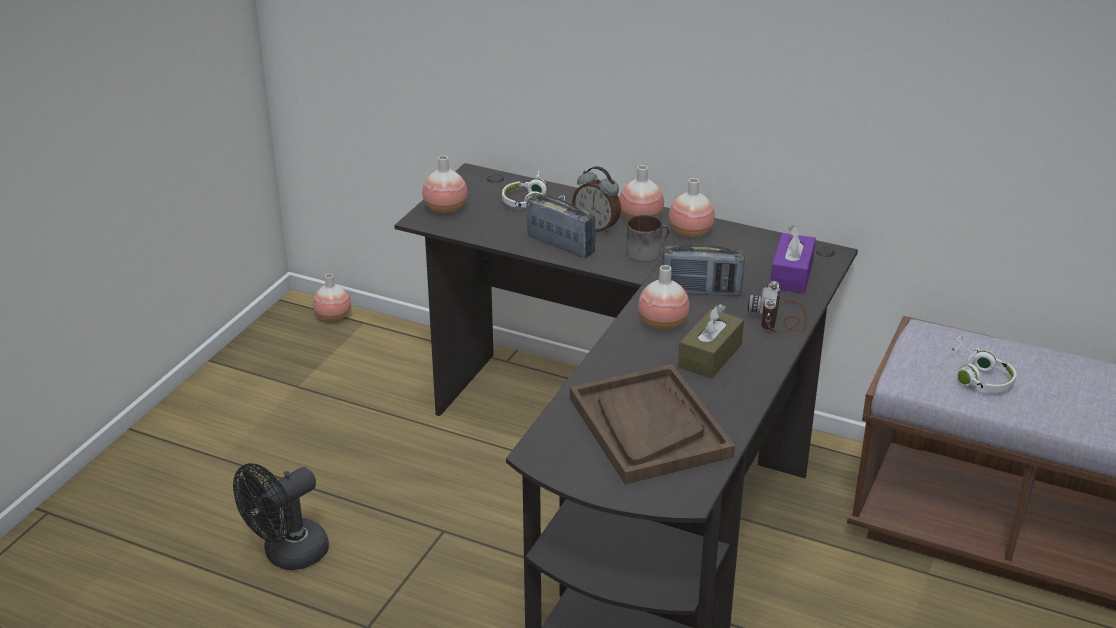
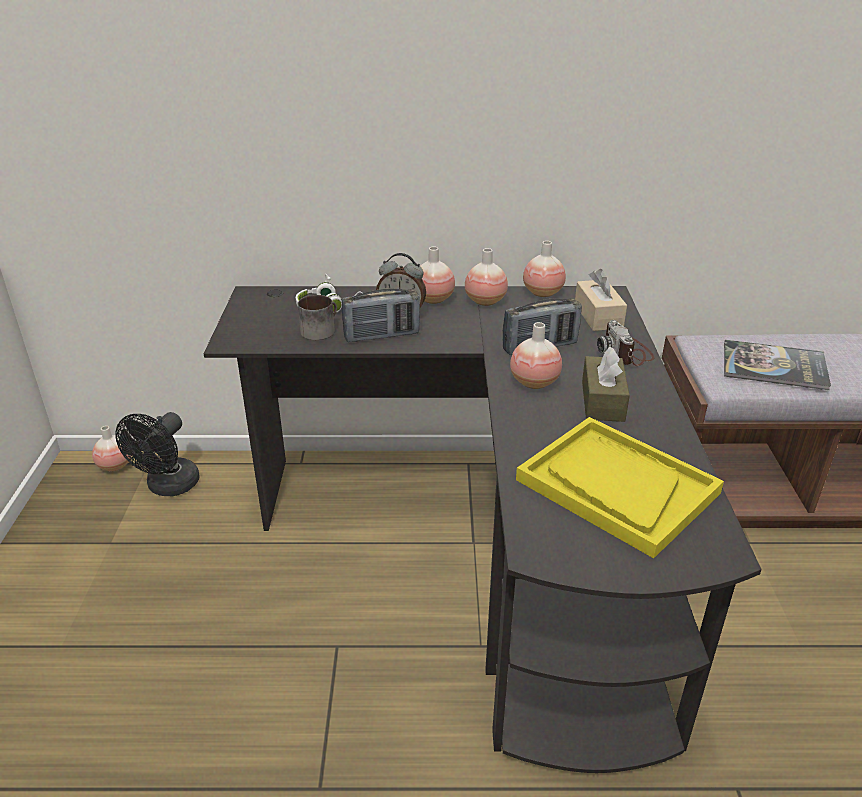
camera: 25 degrees left, 0 degrees up
black fan [233,463,329,570] -> black fan moved to [115,412,200,496]
vase [422,155,467,214] -> vase moved to [523,241,566,297]
radio [526,193,596,258] -> radio turned 150 degrees clockwise [342,289,420,342]
brown tray [570,364,735,484] -> yellow tray [516,417,724,558]
mug [626,215,670,262] -> mug moved to [298,295,337,340]
purple tissue box [771,225,816,294] -> beige tissue box [575,269,627,331]
white headphones [952,336,1017,392] -> book [724,340,831,390]

